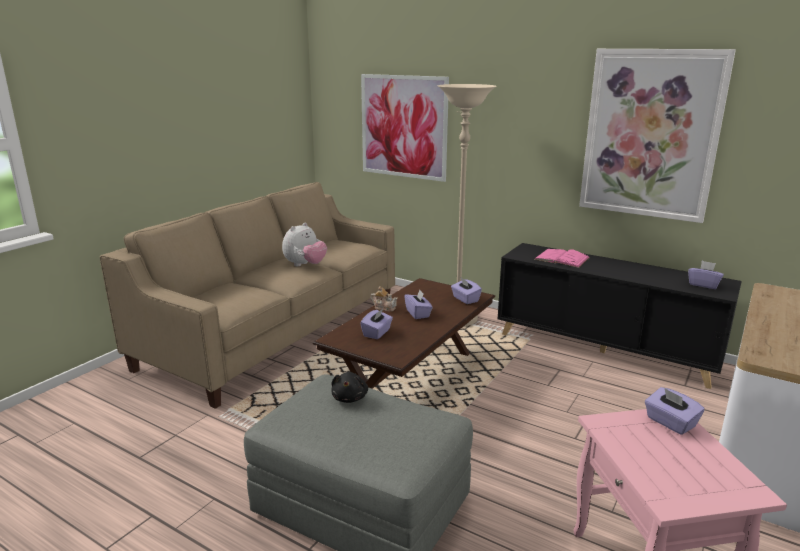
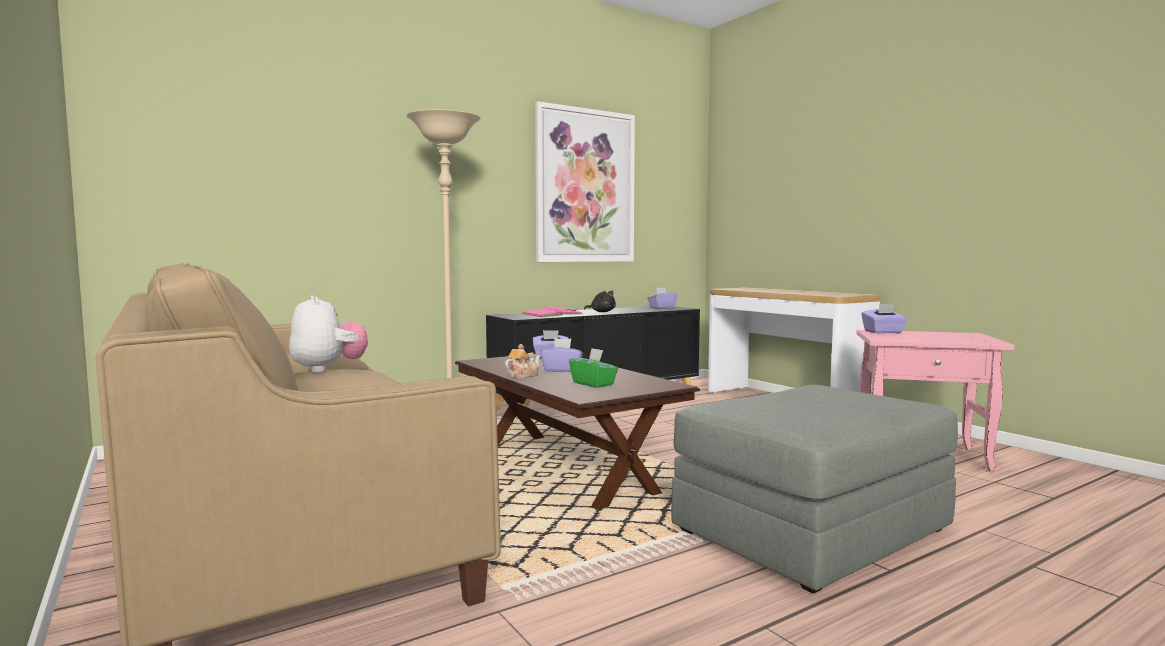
camera: 65 degrees left, 15 degrees down
black plush toy [331,372,368,403] -> black plush toy moved to [584,290,616,312]
purple tissue box [360,308,393,339] -> green tissue box [569,348,618,388]
picture [361,74,449,182] -> none

